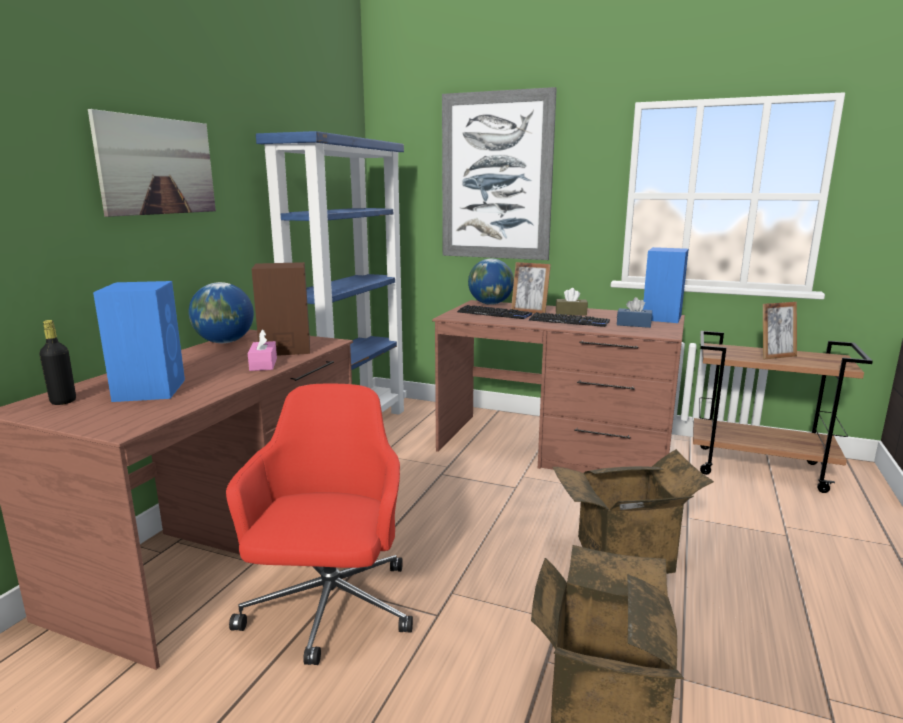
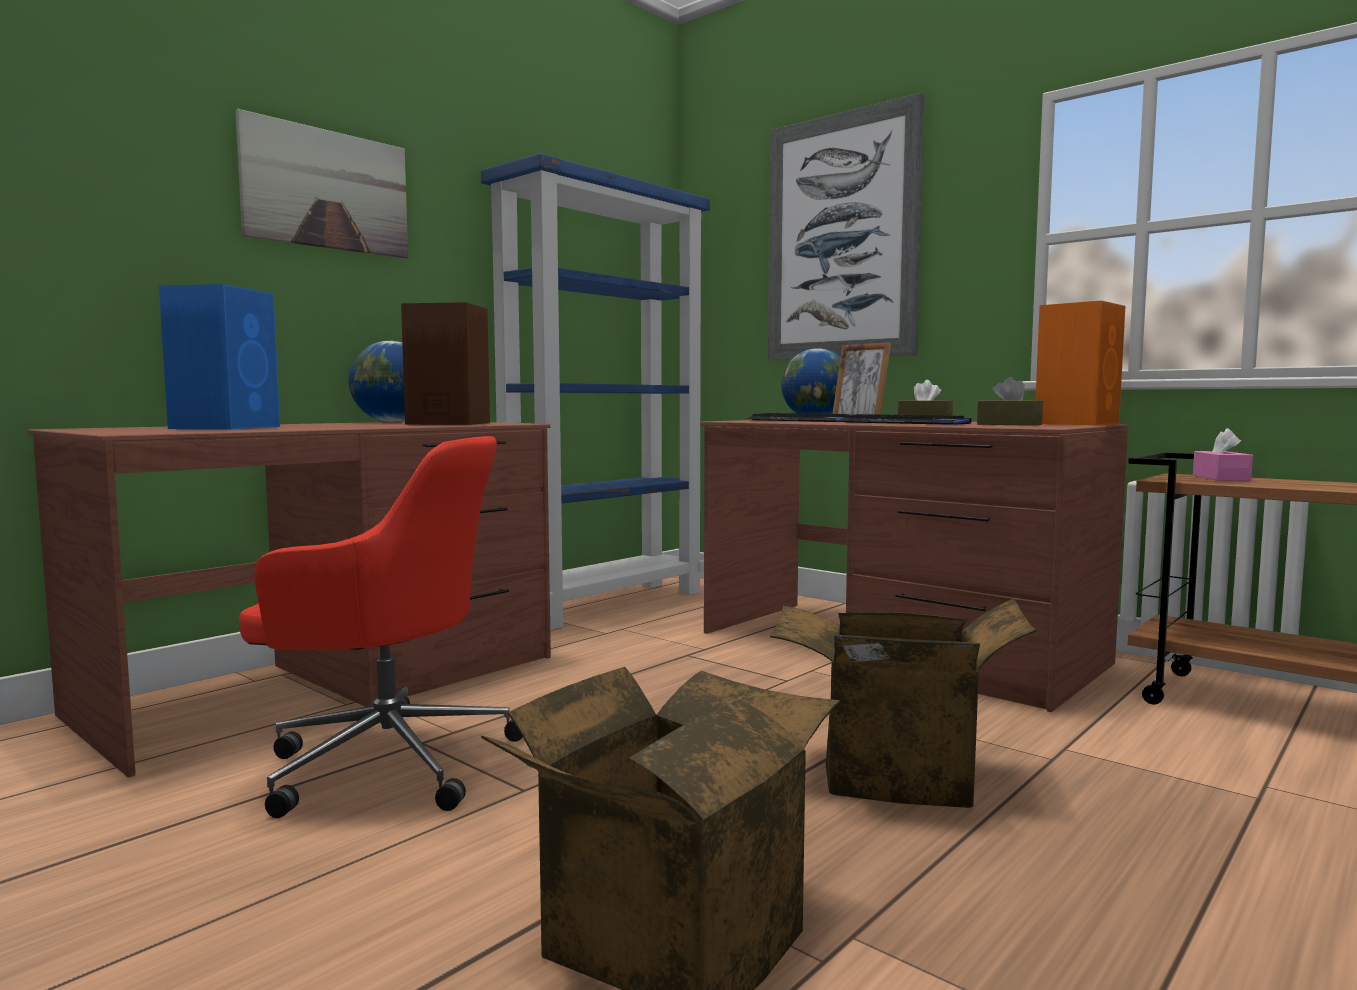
camera: 20 degrees right, 10 degrees down
black bottle [39,320,76,405] -> none
red office chair [226,384,413,665] -> red office chair turned 75 degrees clockwise [239,436,523,818]
pink tissue box [248,329,277,371] -> pink tissue box moved to [1193,428,1253,481]
blue tissue box [617,297,652,328] -> brown tissue box [977,377,1043,426]
blue speaker [643,247,689,323] -> orange speaker [1035,301,1126,425]
picture frame [763,302,797,359] -> none

